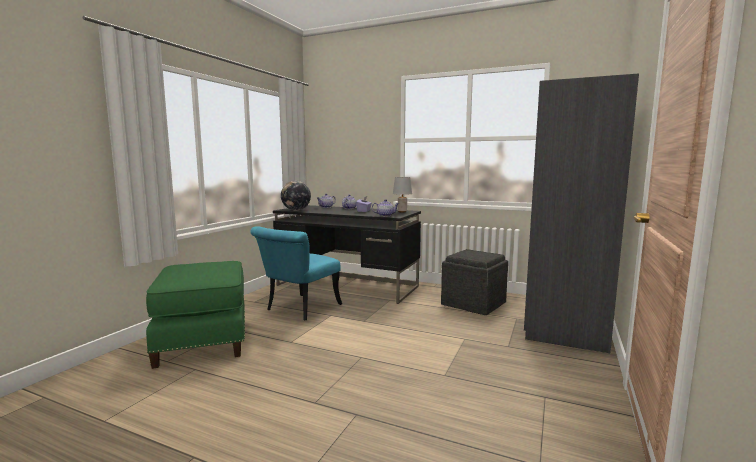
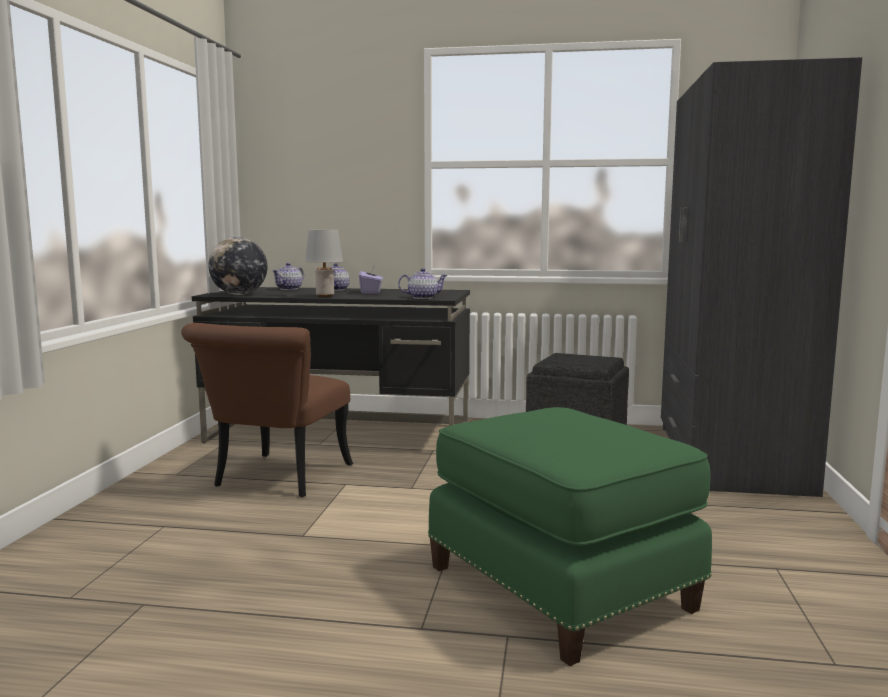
camera: 15 degrees left, 0 degrees up
green ottoman [146,261,245,369] -> green ottoman moved to [428,407,712,666]
turquoise chair [250,226,342,320] -> brown chair [181,323,353,497]
grey table lamp [393,177,412,212] -> grey table lamp moved to [305,230,343,297]

